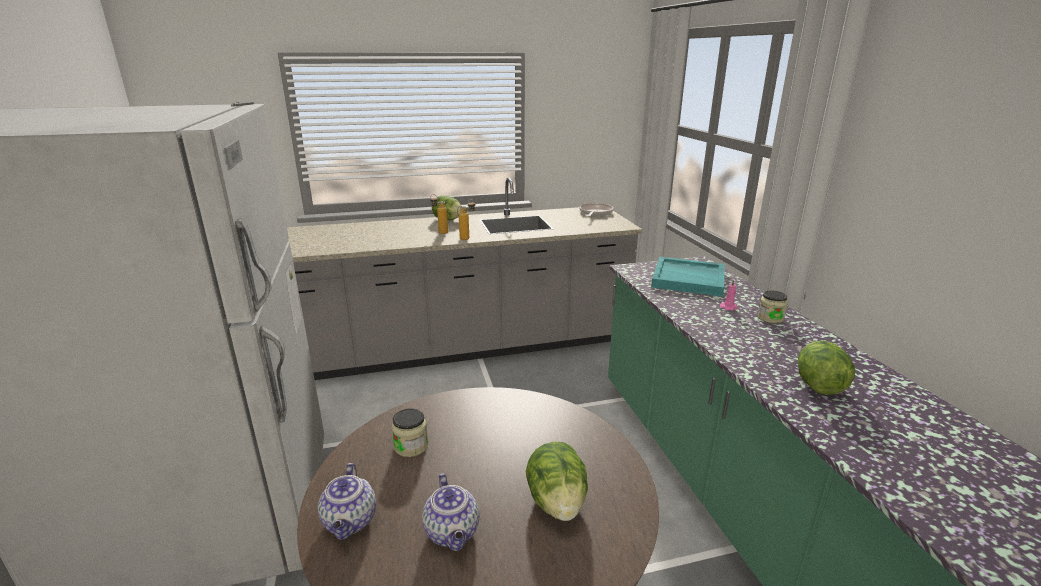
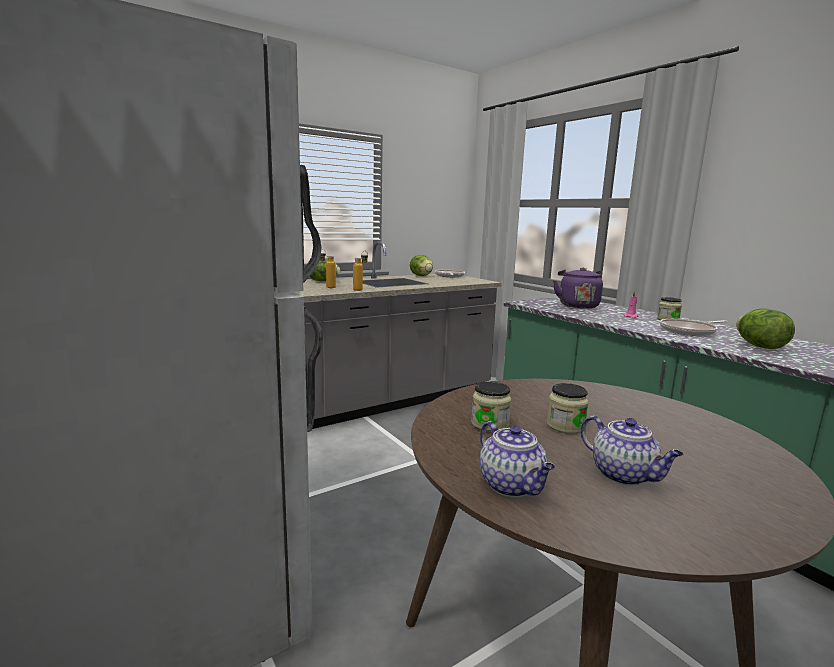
camera: 20 degrees left, 10 degrees down
lettuce [526,442,588,521] -> lettuce moved to [410,255,433,276]
turquoise tray [651,257,725,297] -> purple kettle [553,268,603,309]
none -> jar [547,383,589,434]
none -> frying pan [660,319,728,336]

